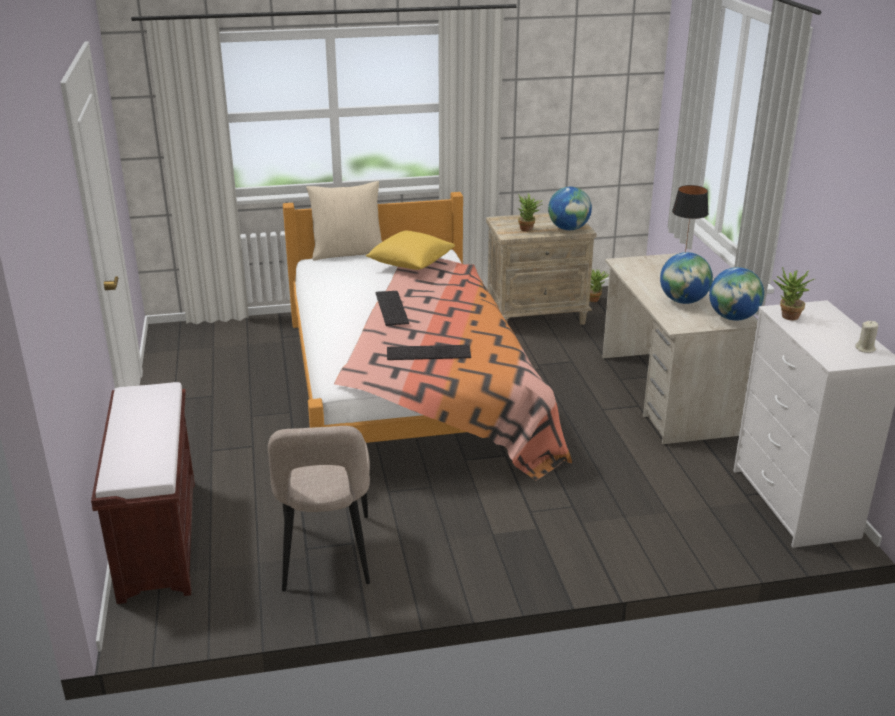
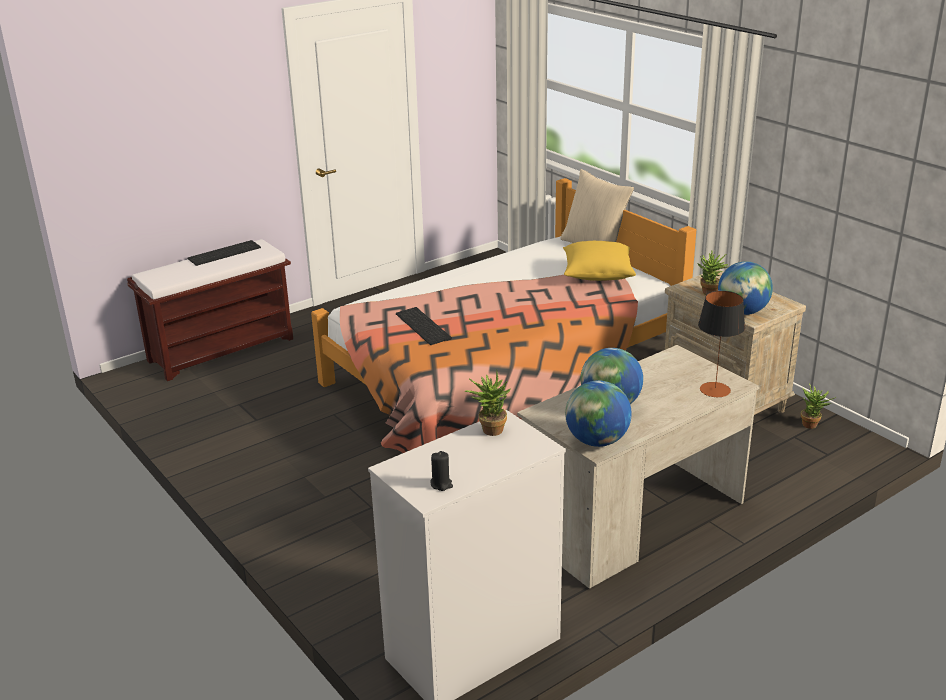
camera: 65 degrees right, 0 degrees up
beige chair [268,426,370,592] -> none
keyboard [375,291,409,326] -> keyboard moved to [187,240,261,266]
beige candle [855,321,878,353] -> black candle [431,451,453,491]

